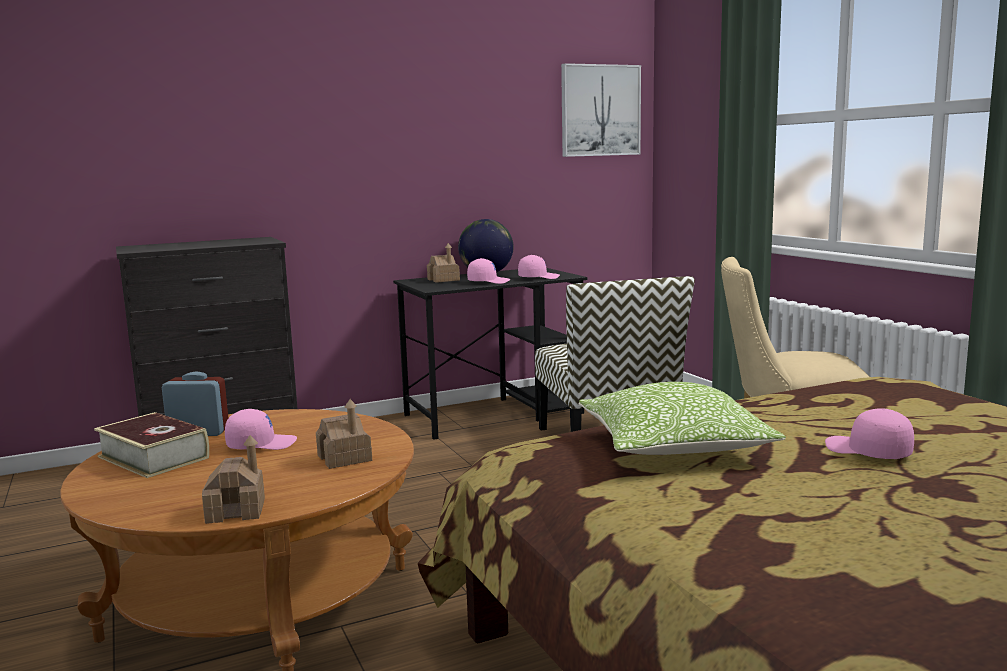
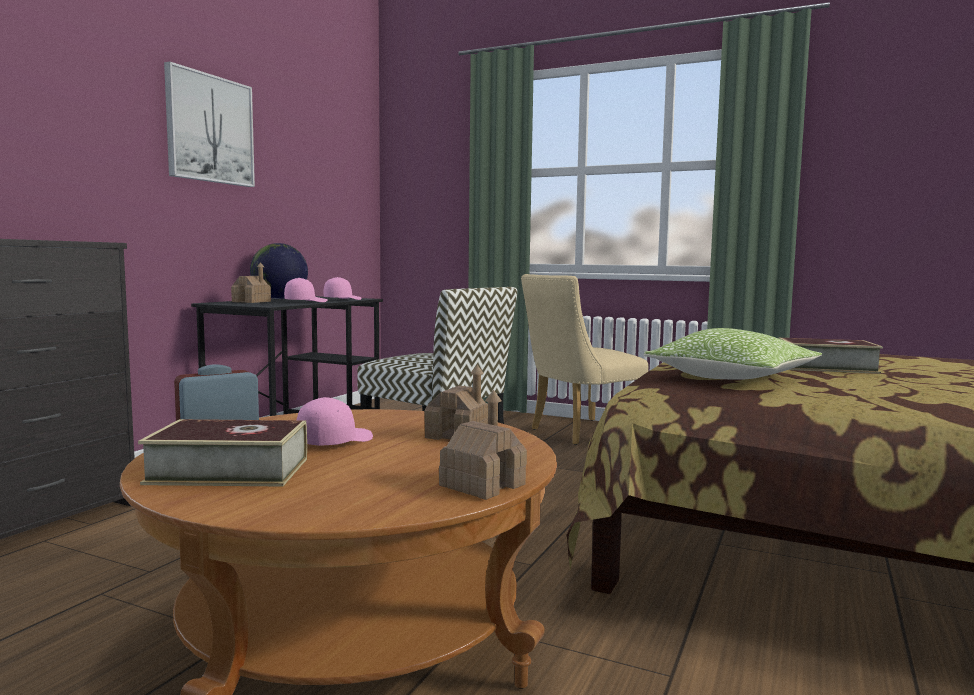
camera: 40 degrees left, 5 degrees down
picture [561,63,641,157] -> picture moved to [164,61,255,187]
pink cap [825,408,914,459] -> book [779,338,883,374]

